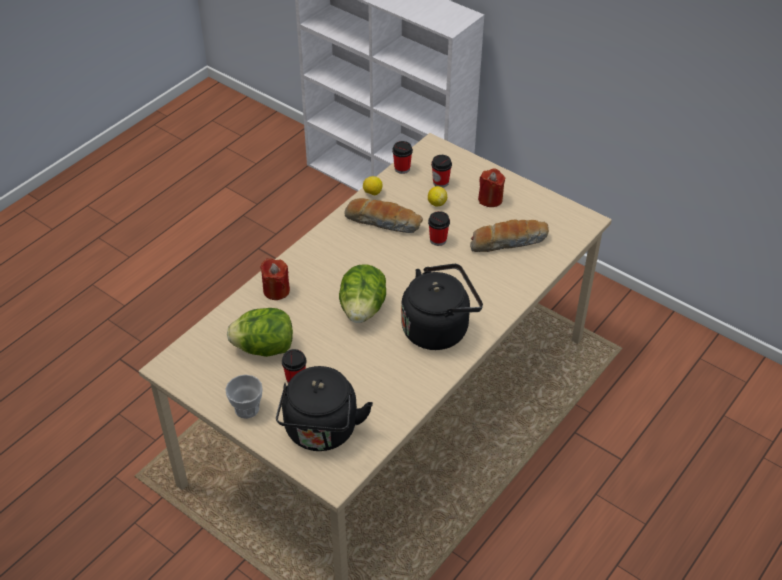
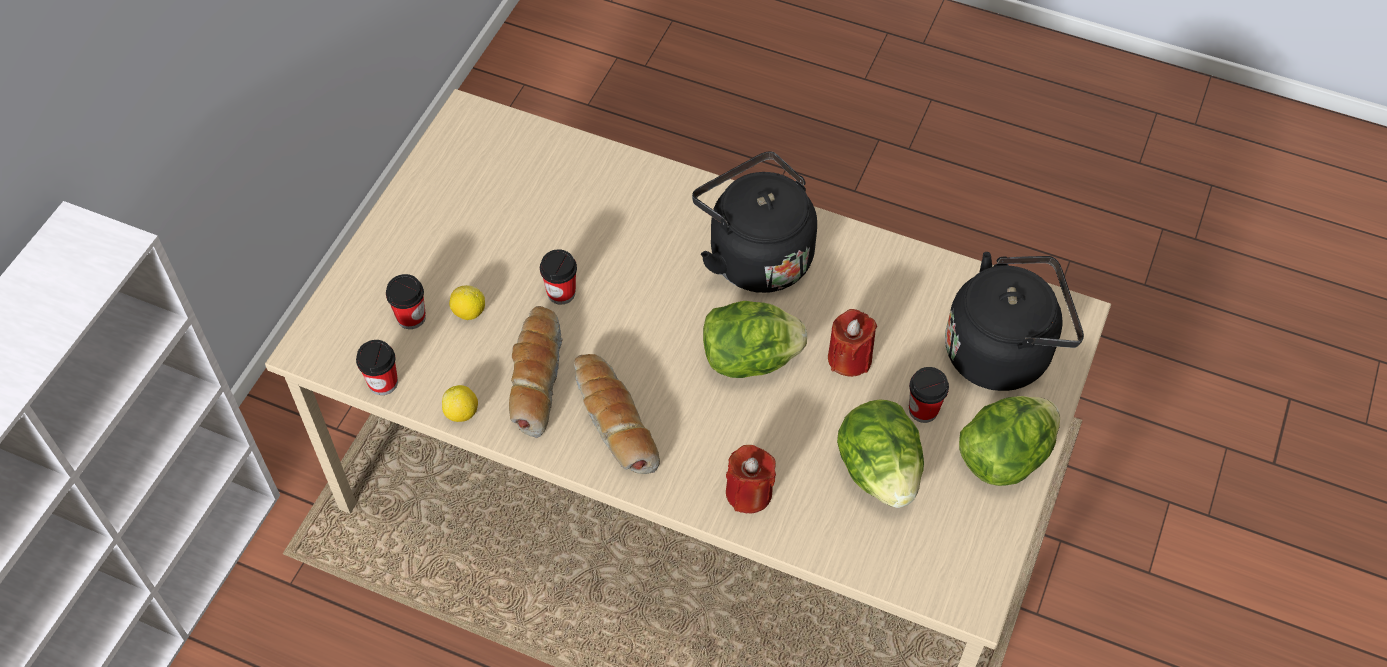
camera: 105 degrees left, 10 degrees up
cup [225,375,263,419] -> lettuce [959,396,1060,486]
bread [470,219,549,252] -> bread moved to [574,354,660,474]
red candle [478,168,505,207] -> red candle moved to [828,309,877,377]

